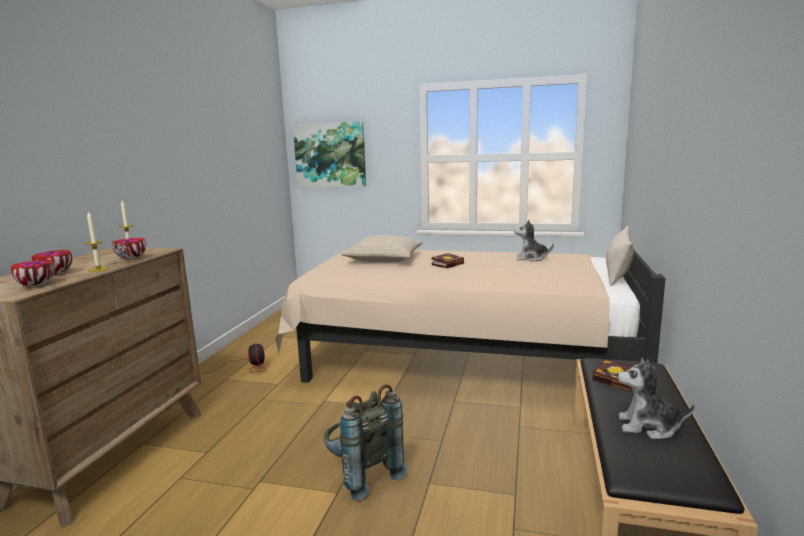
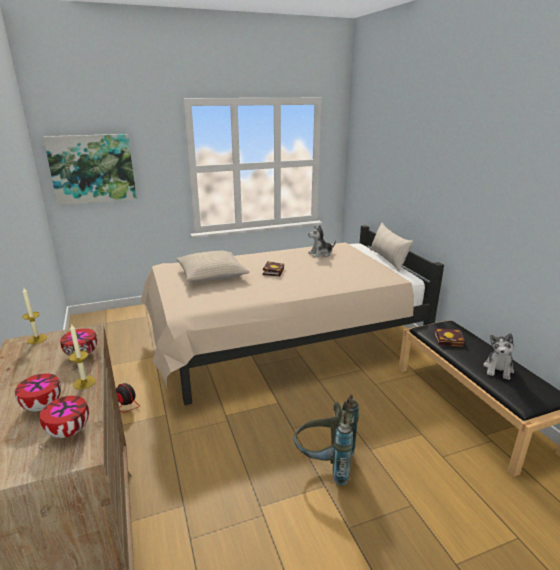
camera: 35 degrees left, 10 degrees up
plush toy [617,358,695,439] -> plush toy turned 45 degrees counterclockwise [483,333,514,380]

